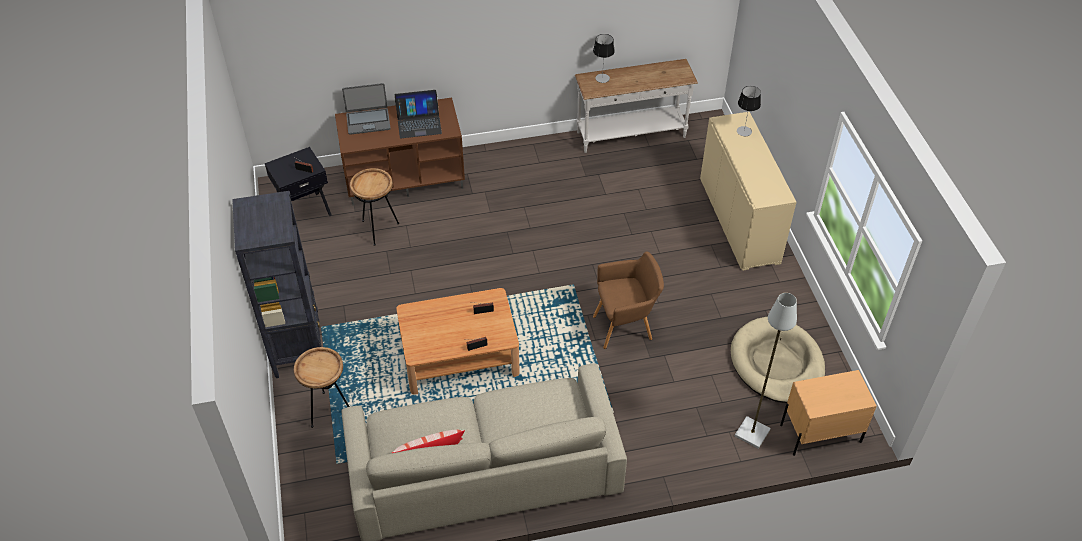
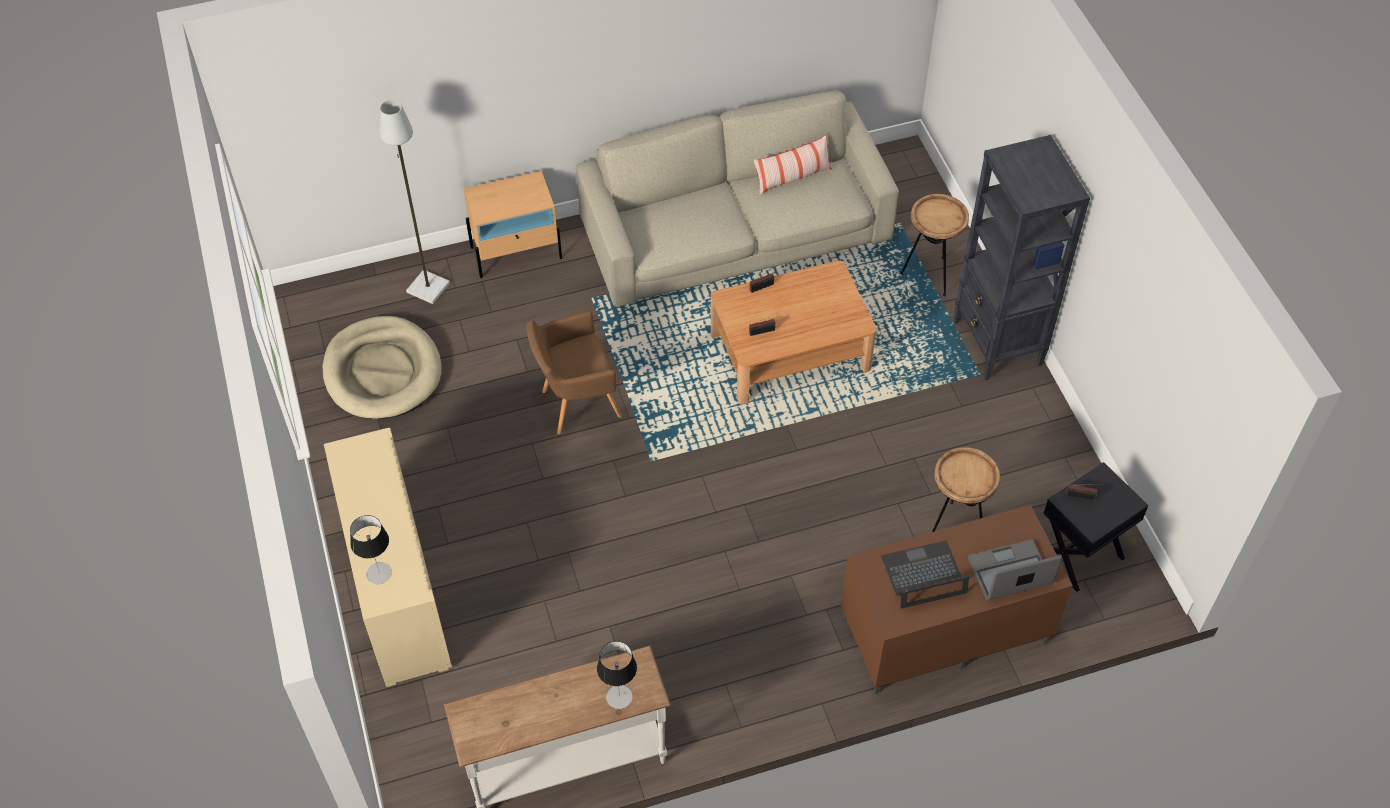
camera: 175 degrees right, 5 degrees up
beige nightstand [780,370,877,456] -> beige nightstand moved to [463,171,562,278]

